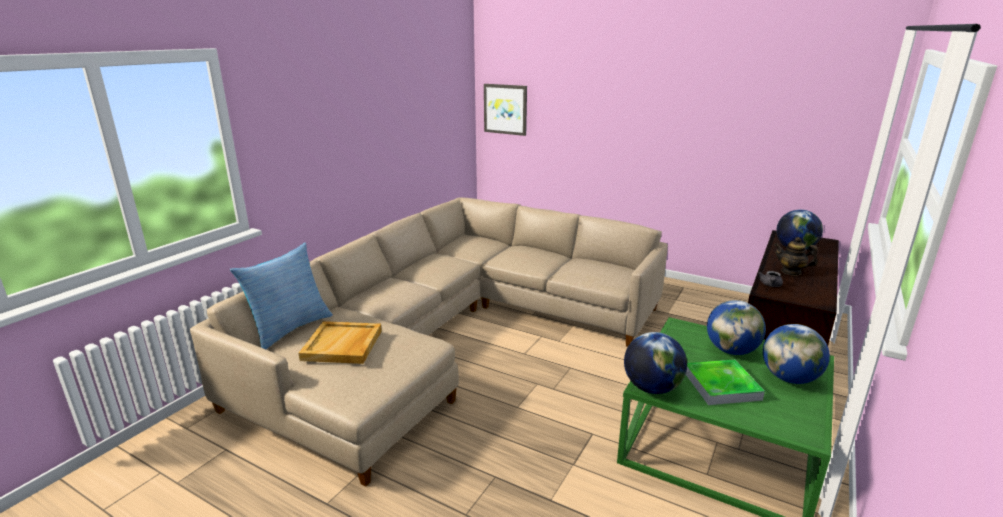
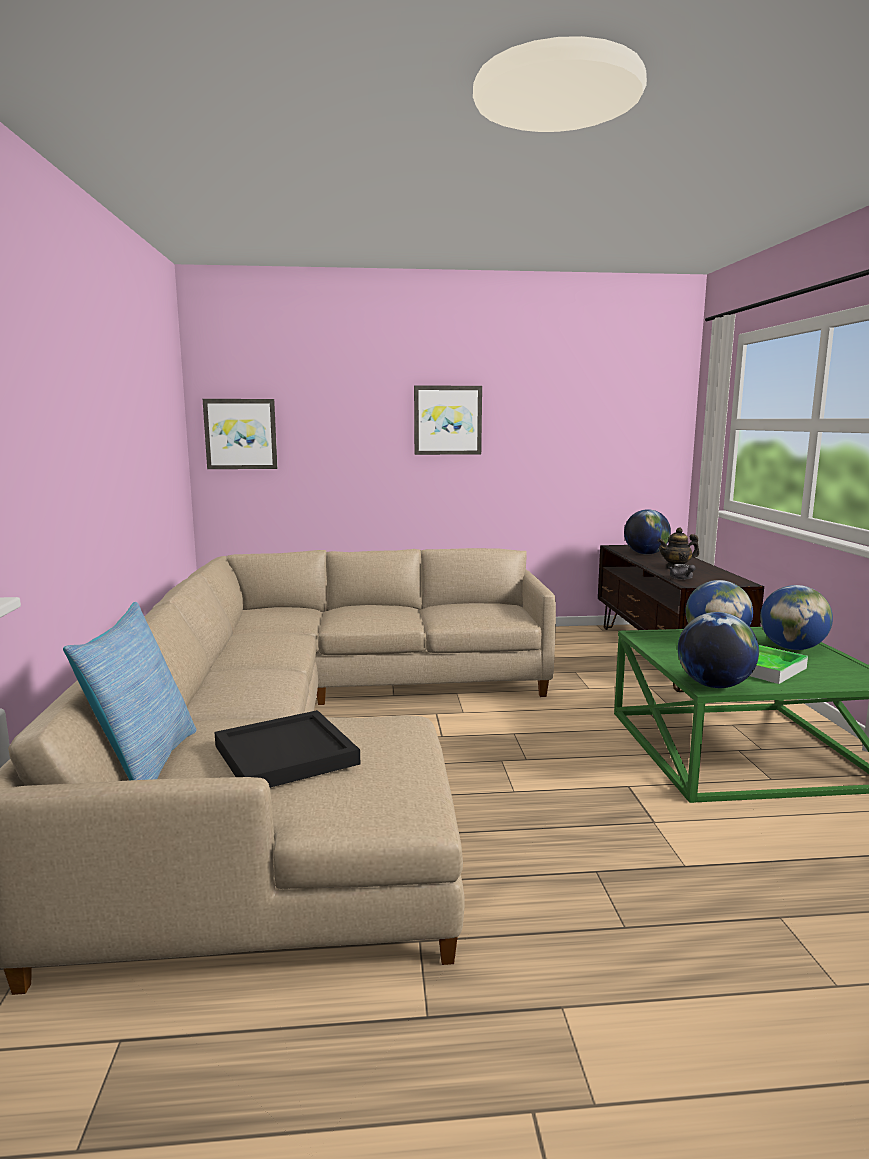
camera: 35 degrees left, 10 degrees down
beige tray [299,321,382,364] -> black tray [215,710,360,788]
none -> picture [414,385,482,455]

